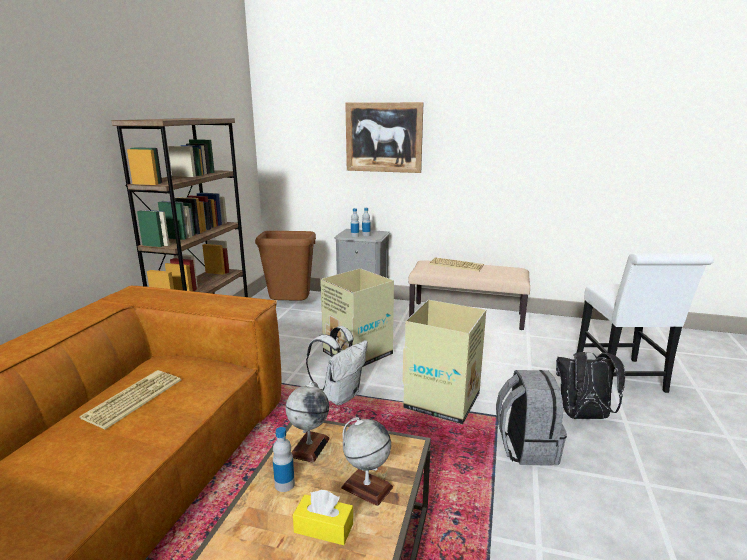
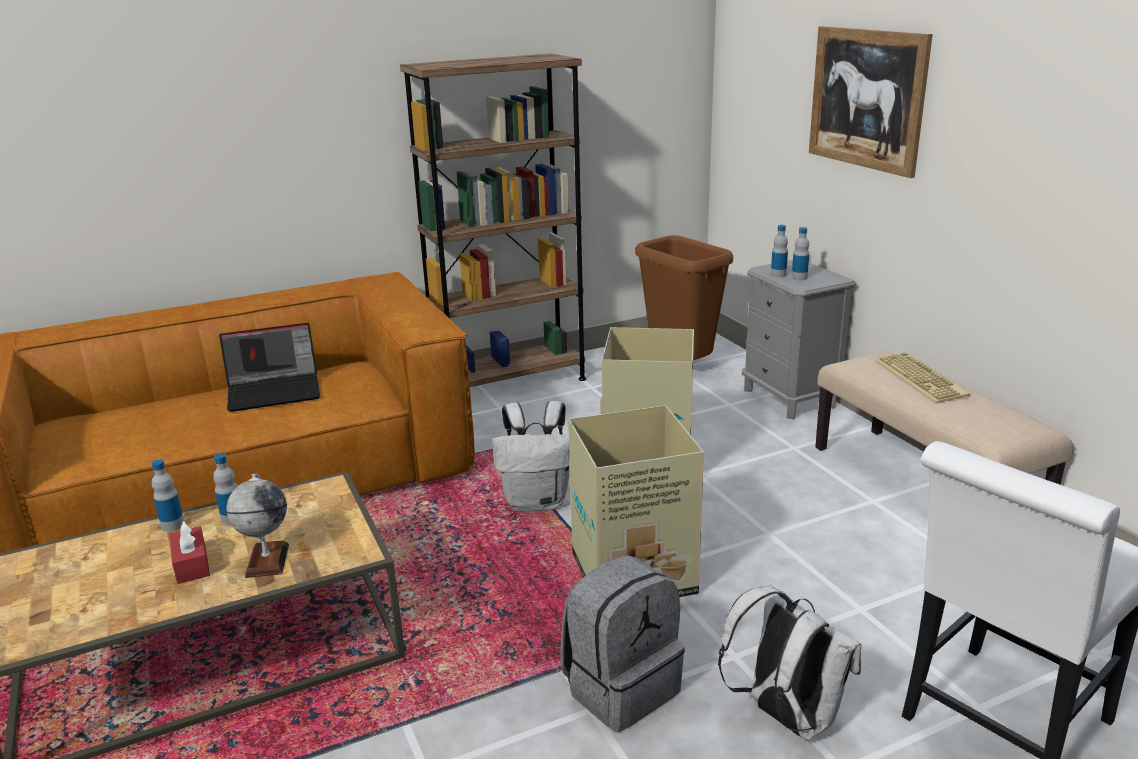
camera: 50 degrees right, 5 degrees up
keyboard [79,370,181,430] -> laptop [219,323,320,412]
globe [286,381,330,463] -> none
yellow tissue box [293,490,353,545] -> red tissue box [169,521,210,584]
black backpack [556,352,625,419] -> white backpack [718,584,861,740]
none -> bottle [152,459,184,532]

